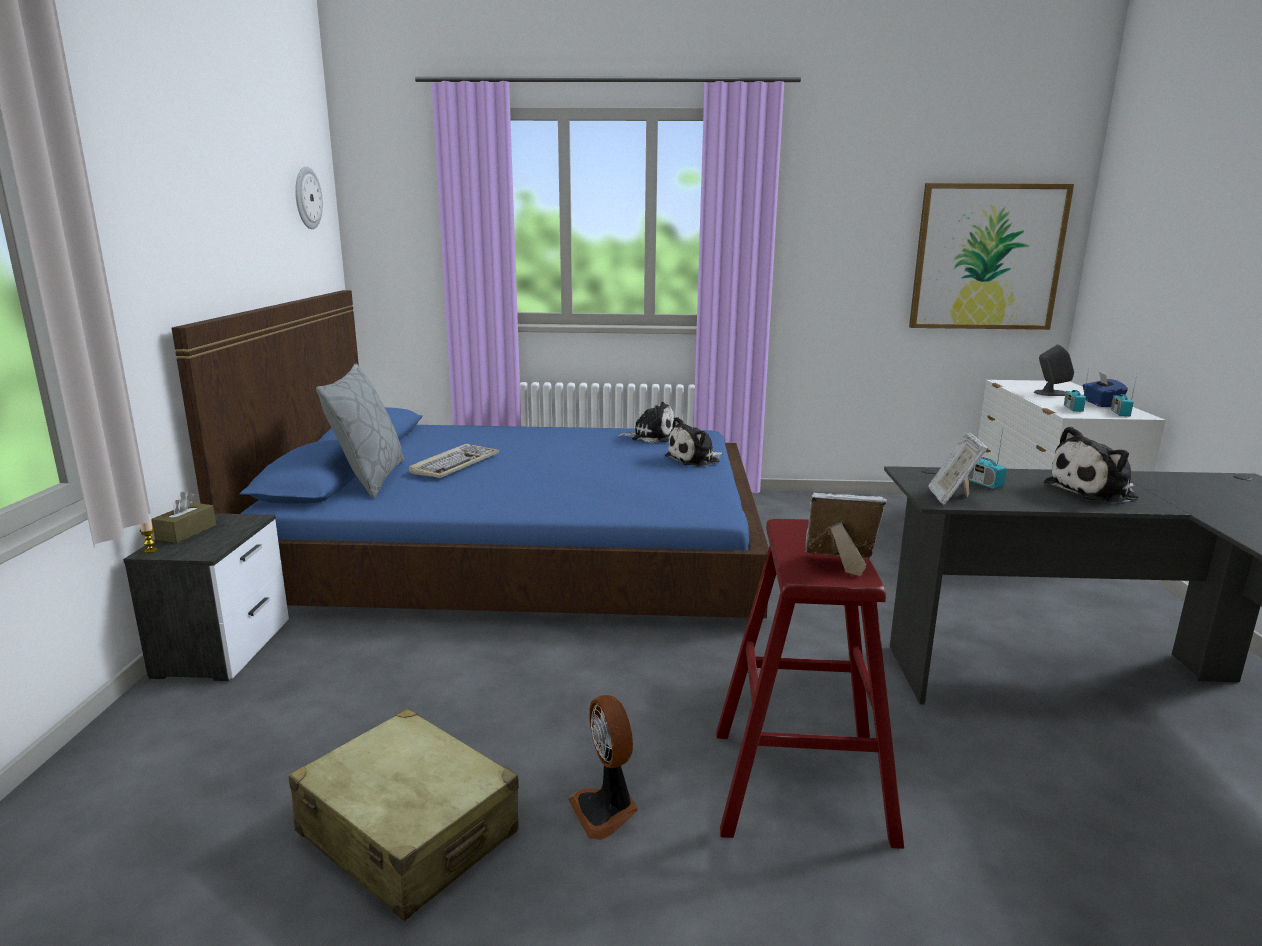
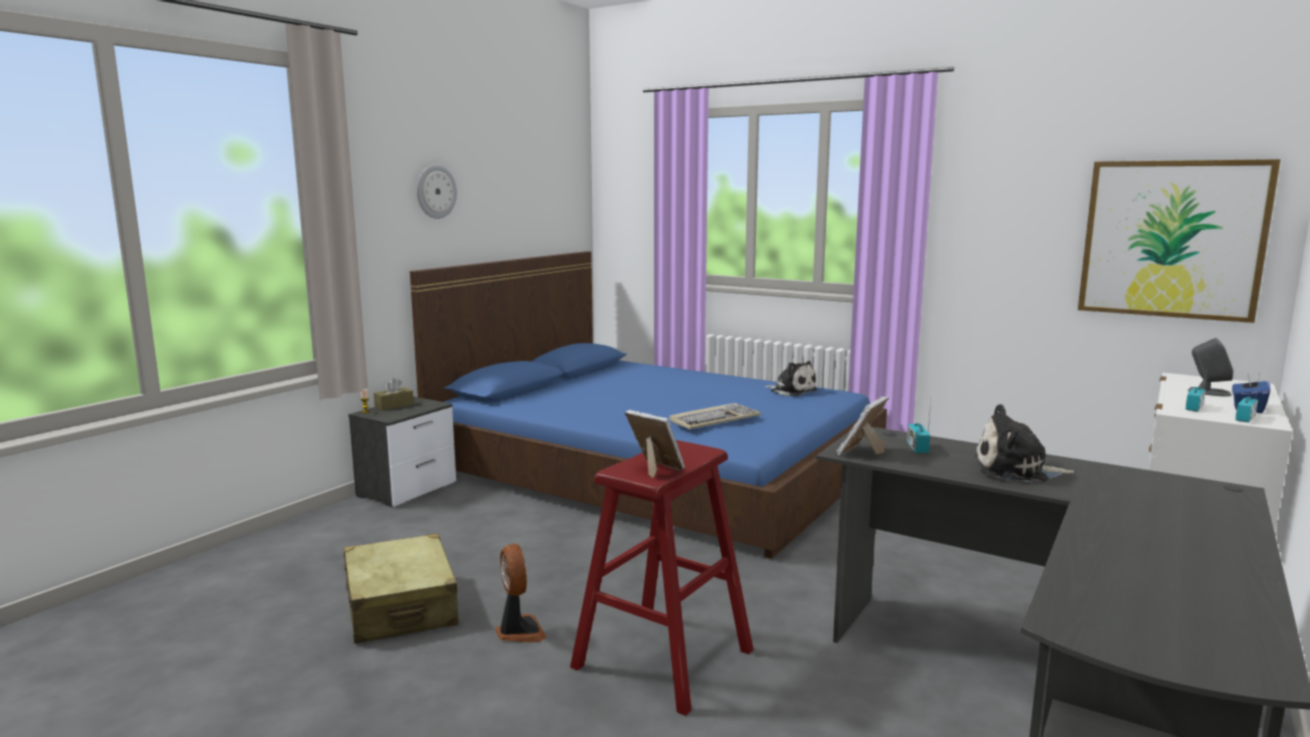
camera: 30 degrees right, 5 degrees down
wall clock [295,167,323,229] -> wall clock moved to [417,165,457,219]
grey pillow [316,363,404,498] -> none
keyboard [409,444,499,478] -> keyboard moved to [669,403,761,429]
fan [568,695,638,840] -> fan turned 150 degrees clockwise [495,544,546,642]
plush toy [665,417,723,467] -> none

